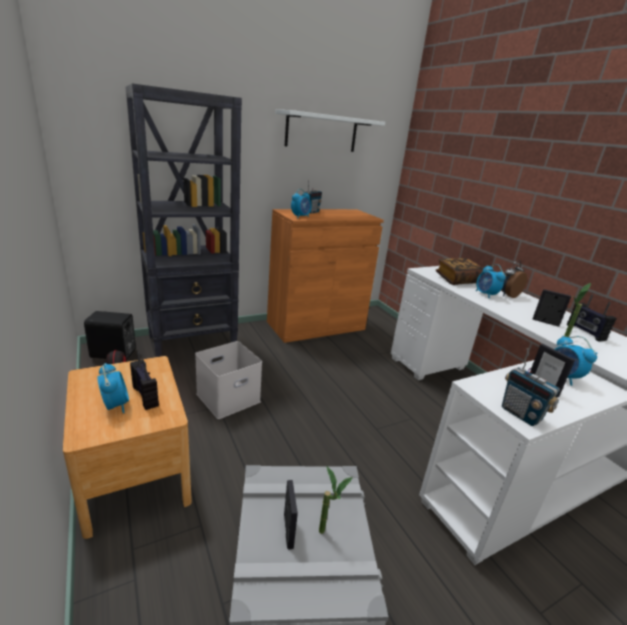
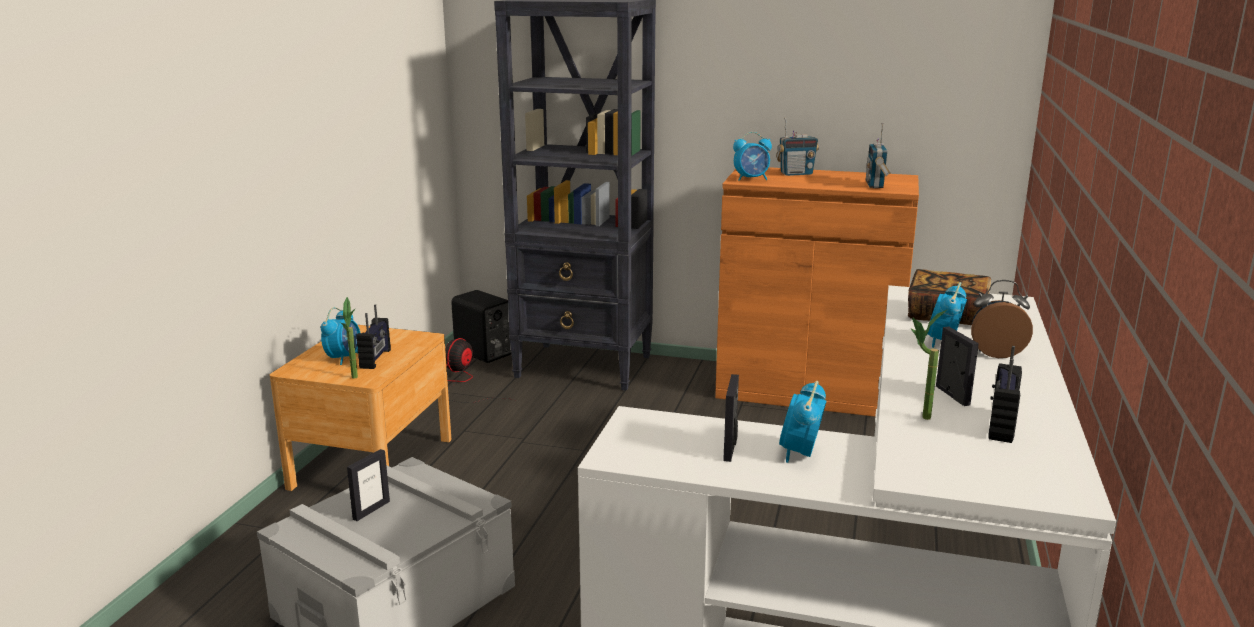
camera: 45 degrees right, 5 degrees down
white storage box [195,341,262,419] -> none
white shelf [275,110,385,152] -> none
potted plant [319,467,353,534] -> potted plant moved to [341,297,358,379]
radio [502,348,560,426] -> radio moved to [865,123,891,188]

